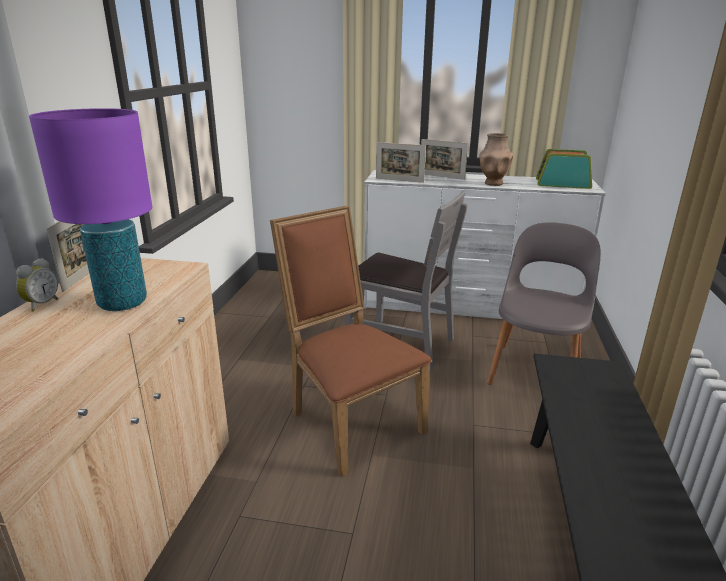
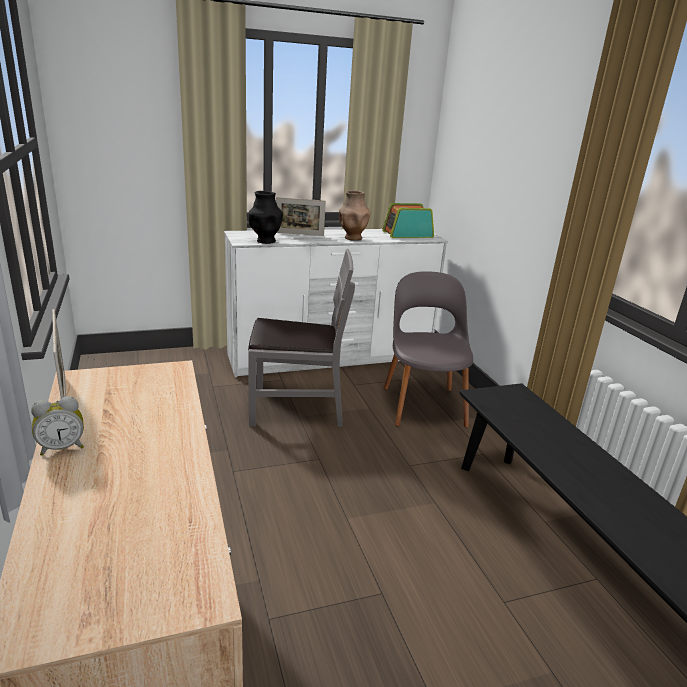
camera: 30 degrees left, 0 degrees up
alarm clock [16,258,58,312] -> alarm clock turned 75 degrees clockwise [31,396,84,456]
purple table lamp [29,108,152,311] -> none
brown chair [270,206,431,477] -> none
picture frame [376,142,426,183] -> black vase [248,191,283,244]

